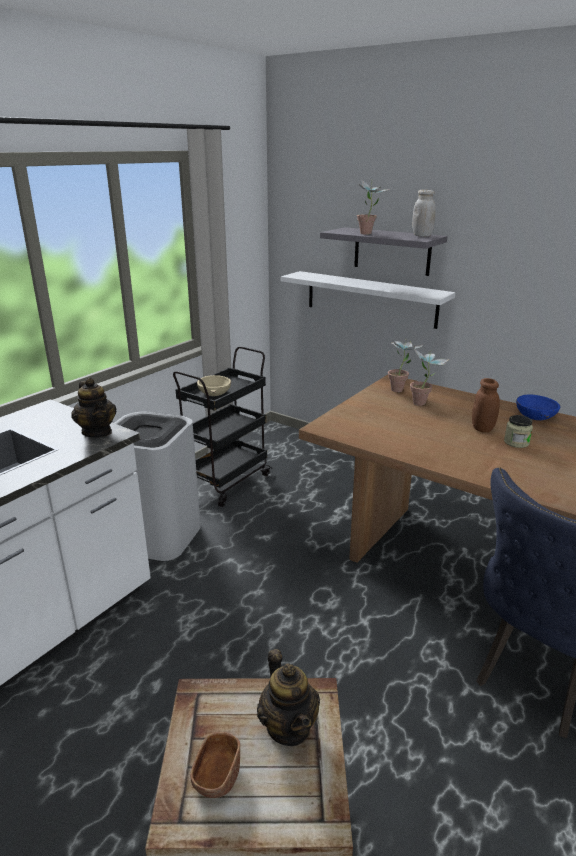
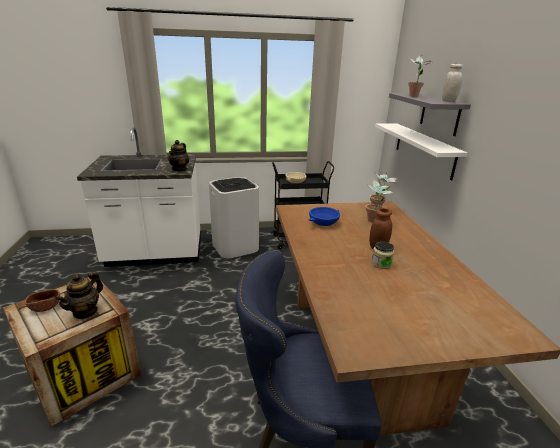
camera: 45 degrees right, 0 degrees up
blue bowl [516,395,560,420] -> blue bowl moved to [308,207,340,226]

